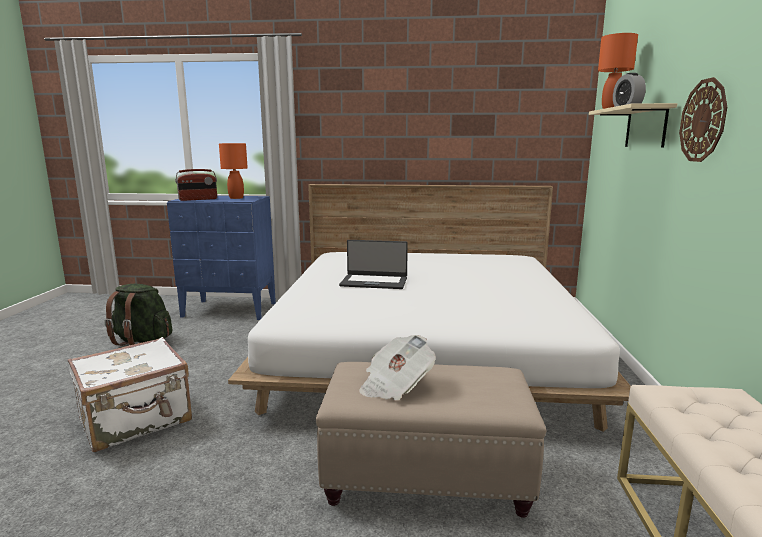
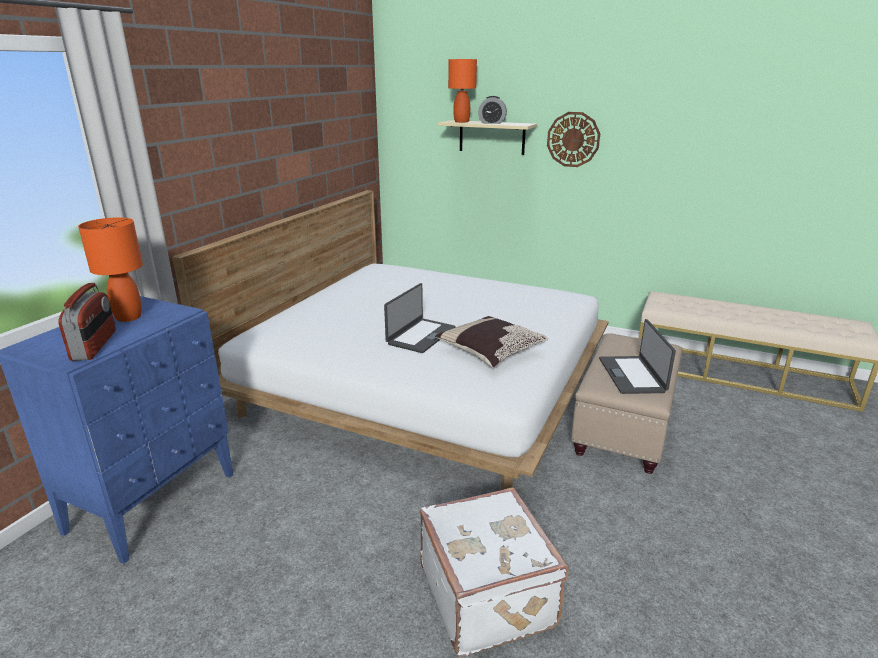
camera: 70 degrees left, 10 degrees up
green backpack [104,284,172,346] -> none
newspaper [359,335,436,401] -> laptop [599,319,676,394]
none -> pillow [435,316,548,368]

